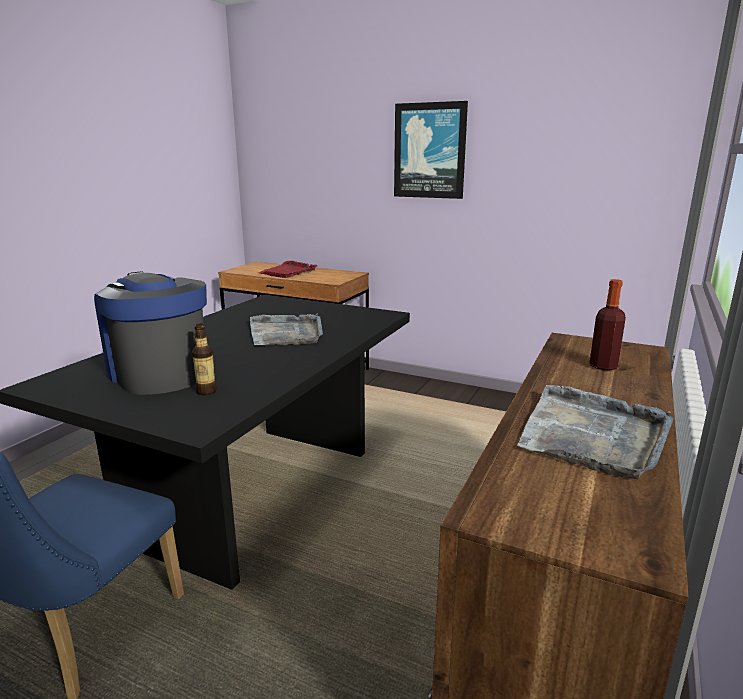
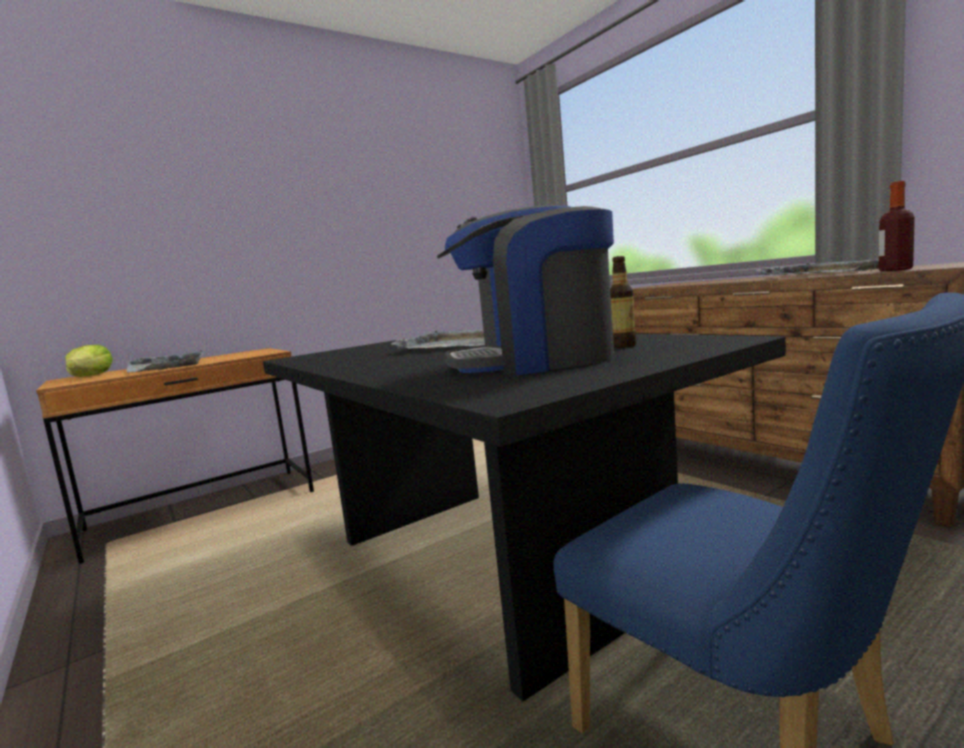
camera: 60 degrees left, 10 degrees down
red tray [258,261,317,278] -> grey tray [127,350,204,373]
picture [394,101,468,199] -> none
bottle [589,279,626,370] -> bottle moved to [879,181,915,271]
none -> lettuce [65,345,113,377]

